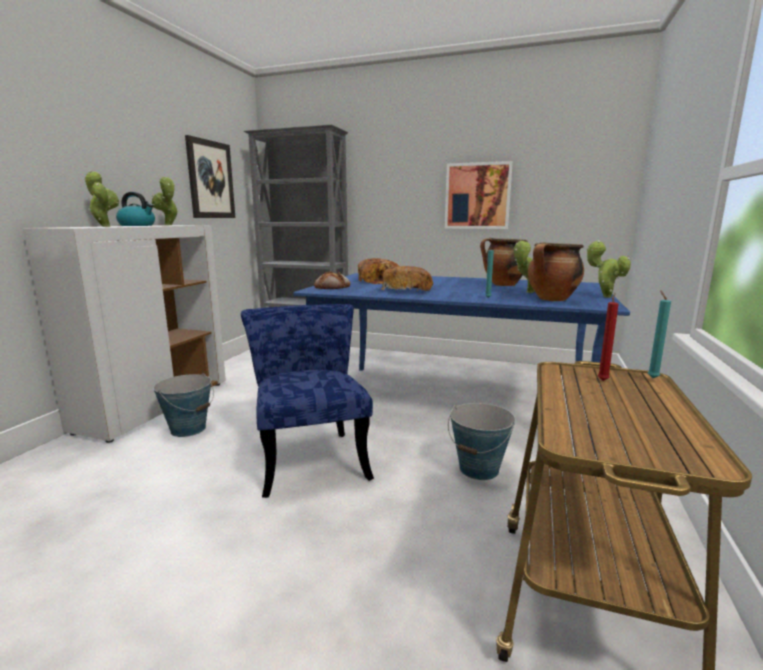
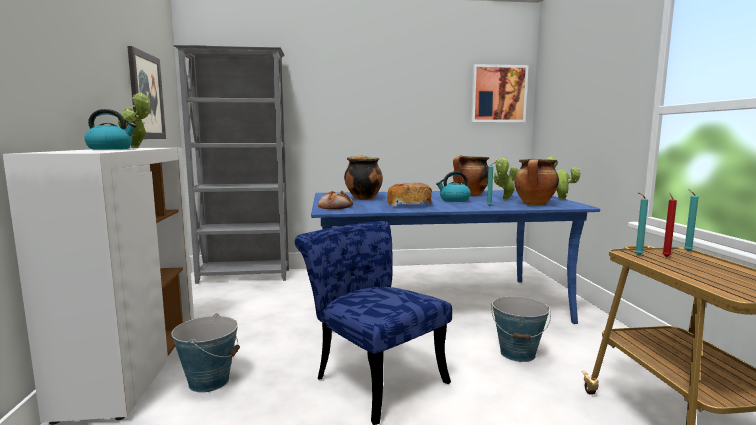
camera: 25 degrees left, 5 degrees down
potted plant [84,170,119,227] -> none
bread [358,258,399,284] -> cooking pot [344,156,383,200]
picture [445,161,513,229] -> picture moved to [471,64,529,122]
none -> kettle [436,171,471,202]
none -> turquoise candle [635,193,648,255]

